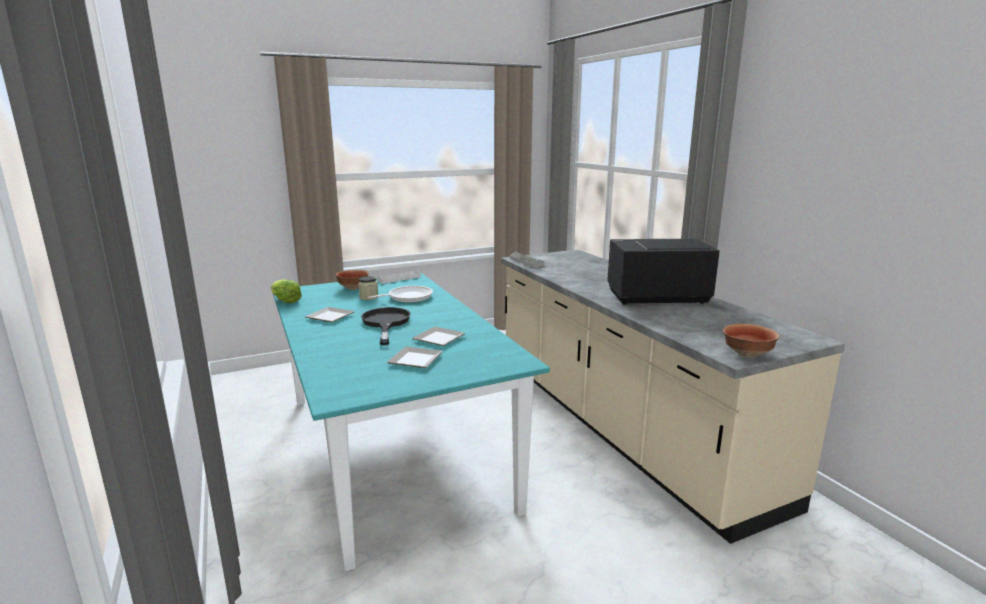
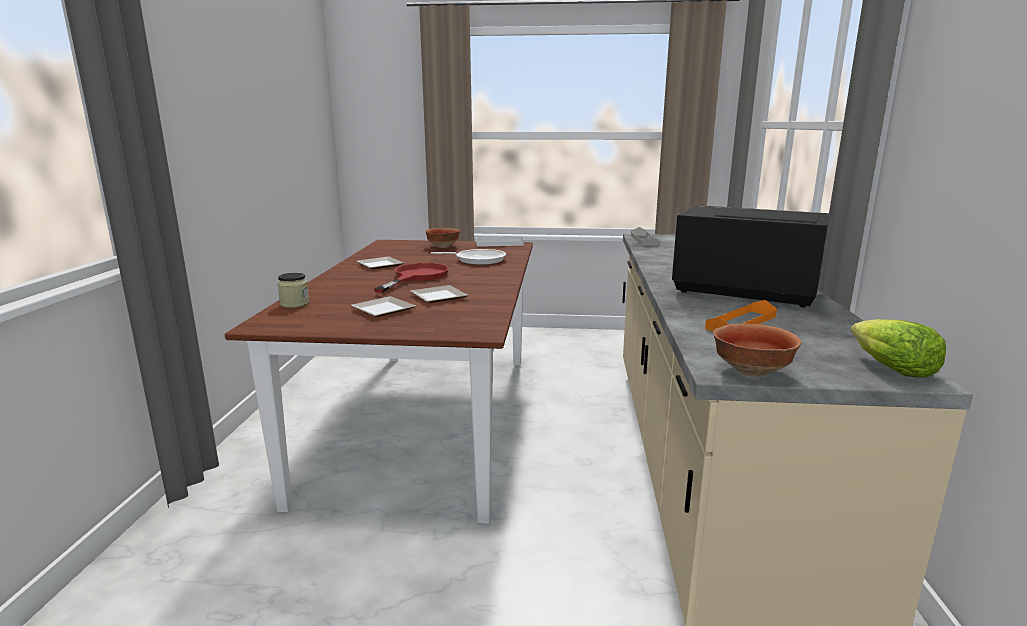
camera: 30 degrees right, 0 degrees up
lettuce [271,279,302,303] -> lettuce moved to [851,319,946,378]
turquoise dining table [273,273,550,571] -> brown dining table [225,240,533,524]
jar [358,276,378,300] -> jar moved to [278,273,309,308]
black frying pan [361,307,411,345] -> red frying pan [374,263,449,293]
none -> orange tray [705,300,777,331]

